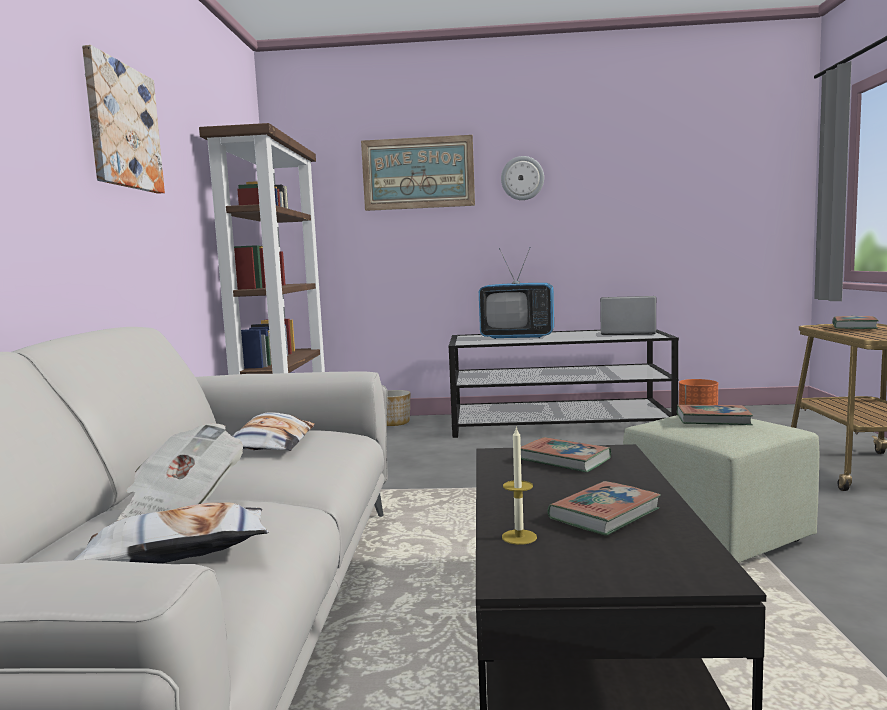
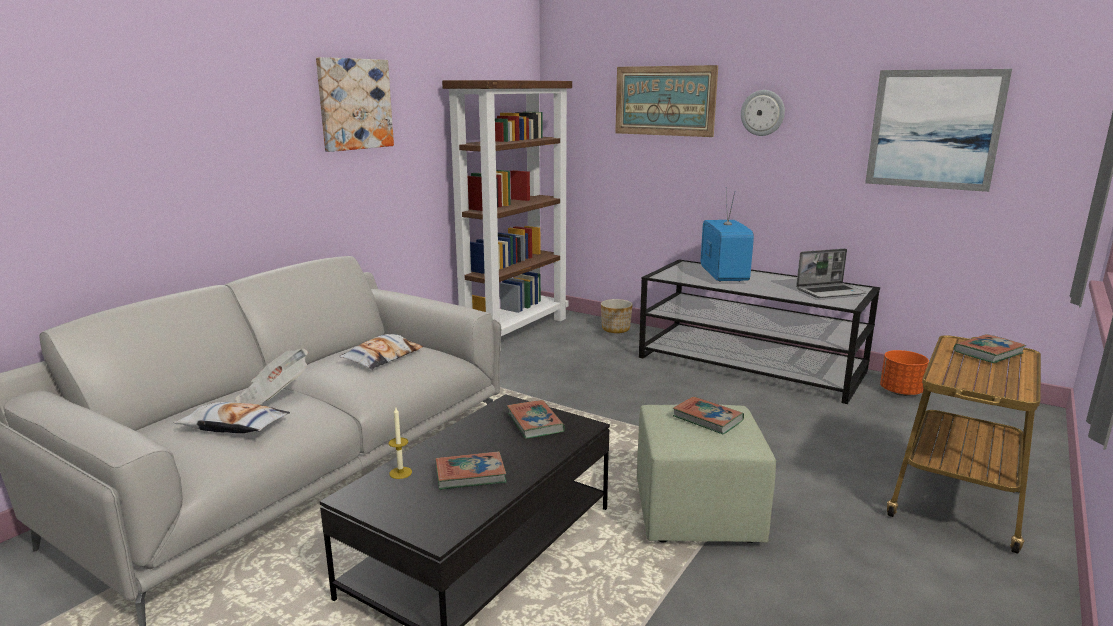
camera: 30 degrees right, 10 degrees up
television [479,247,554,339] -> television turned 135 degrees counterclockwise [701,187,754,282]
laptop [600,296,656,335] -> laptop turned 120 degrees clockwise [796,249,867,298]
none -> picture [865,69,1012,192]

